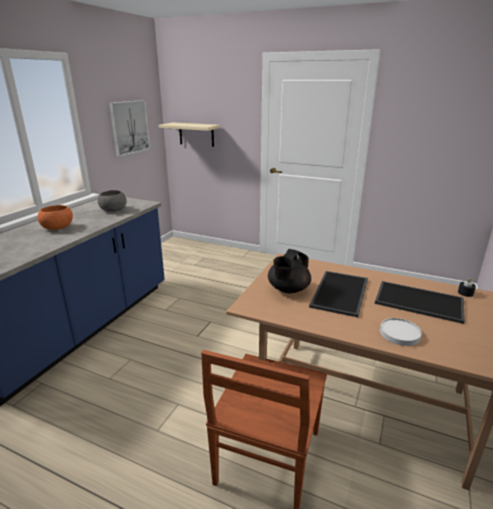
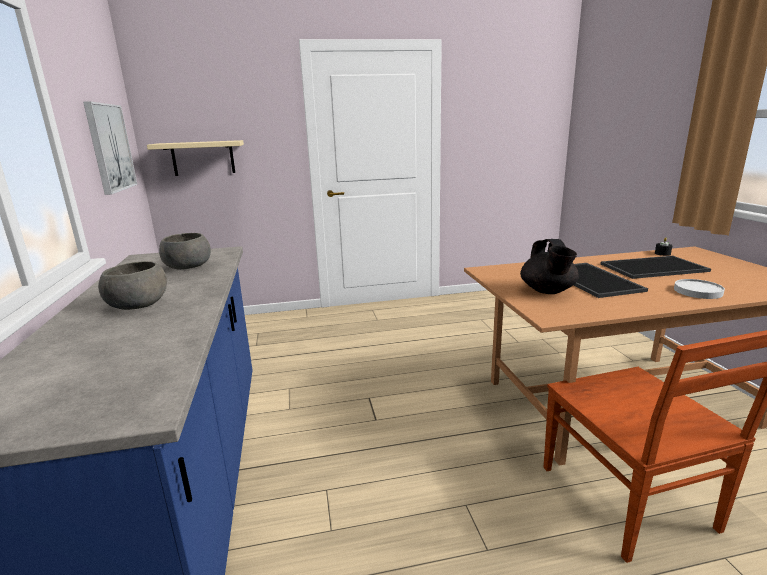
camera: 35 degrees left, 5 degrees down
orange bowl [38,205,73,230] -> grey bowl [98,261,167,310]

